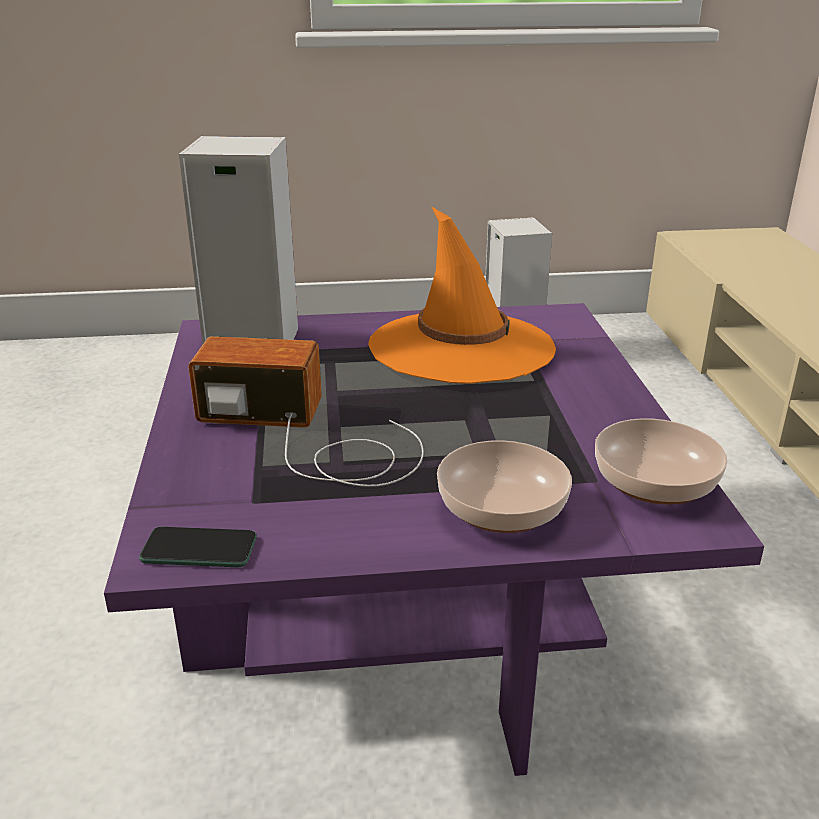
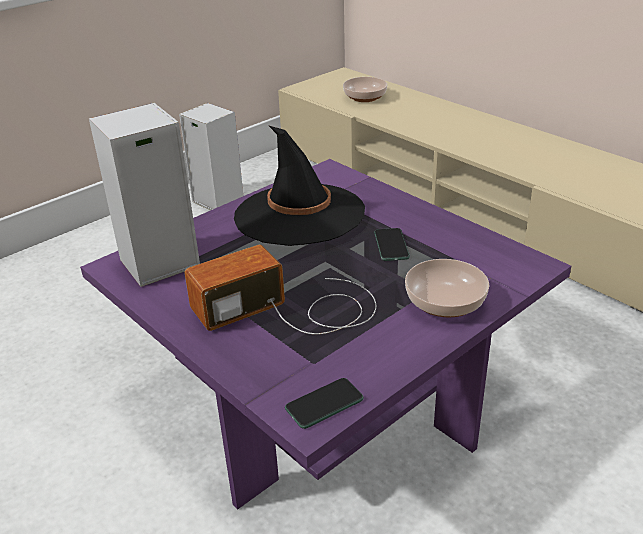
camera: 35 degrees left, 5 degrees up
orange hat [368,206,556,384] -> black hat [234,125,365,246]
bowl [595,418,728,504] -> bowl moved to [343,77,387,102]
none -> phone [374,228,410,261]

